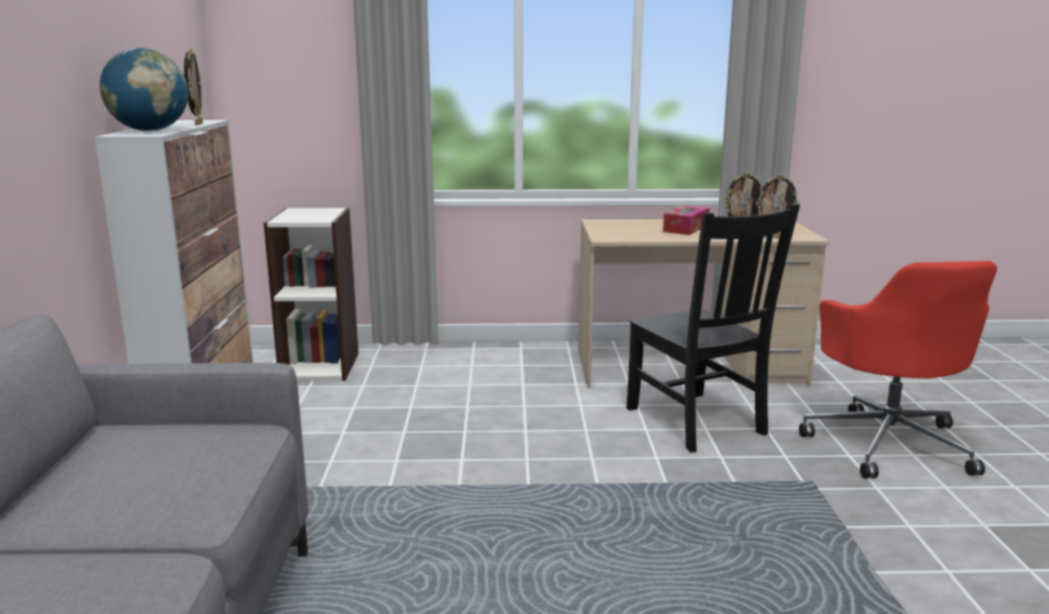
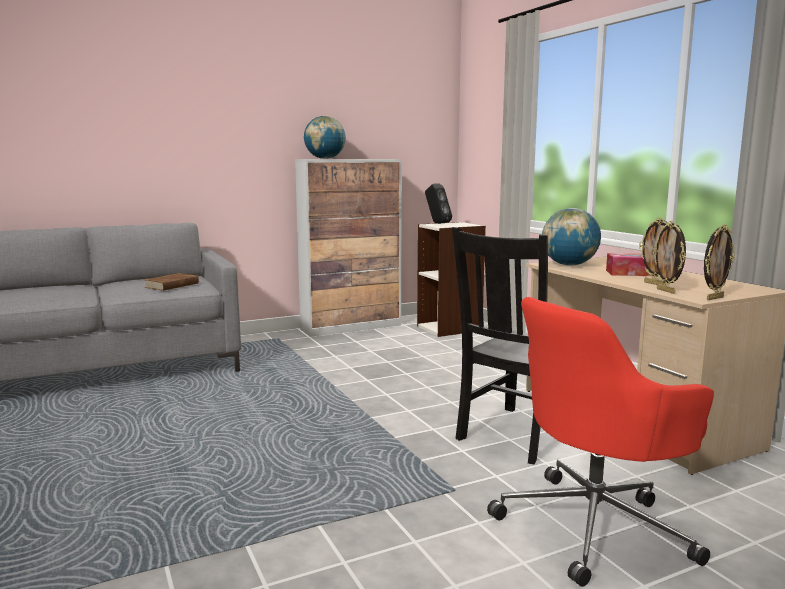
camera: 65 degrees right, 5 degrees down
picture frame [184,48,203,126] -> picture frame moved to [704,224,735,300]
none -> brown book [144,273,200,291]
none -> black speaker [425,183,452,224]
none -> globe [542,208,601,266]

